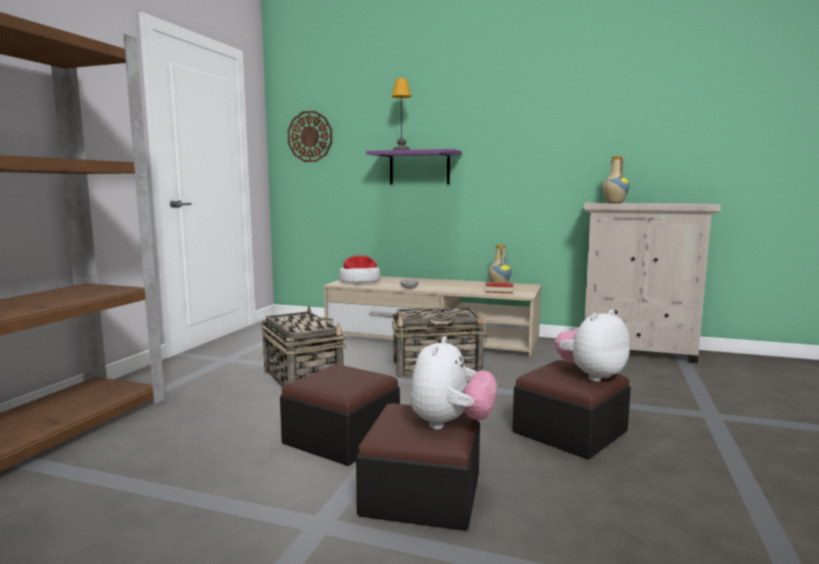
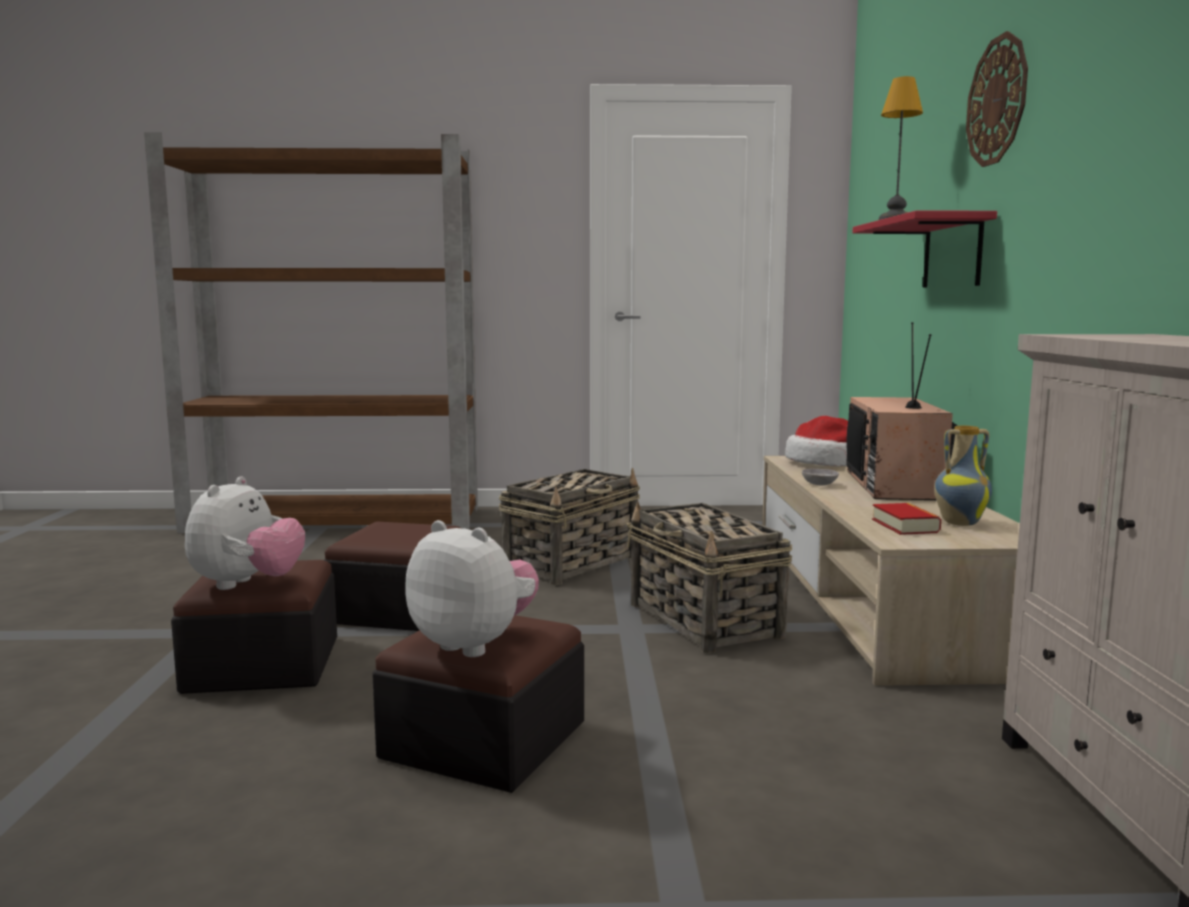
camera: 70 degrees right, 0 degrees up
wall clock [287,111,332,162] -> wall clock moved to [966,31,1028,167]
purple shelf [366,149,462,184] -> red shelf [852,210,997,288]
plush toy [410,336,497,430] -> plush toy turned 75 degrees counterclockwise [185,476,305,590]
vase [603,156,629,203] -> none
none -> television [846,322,958,500]

